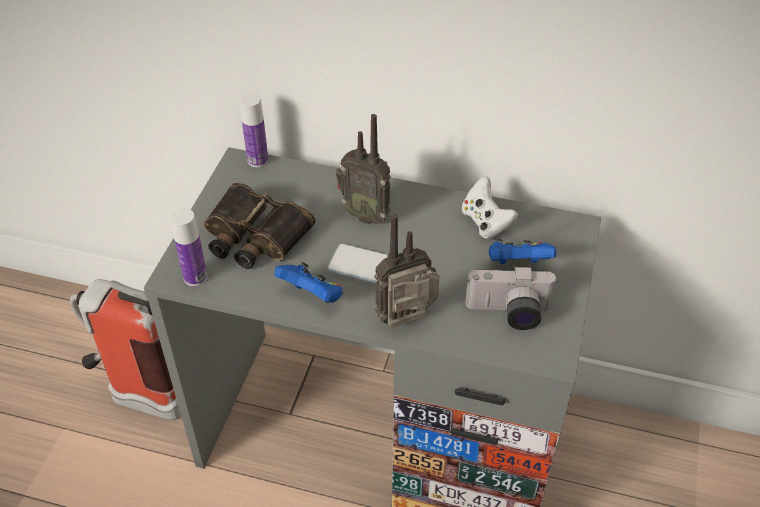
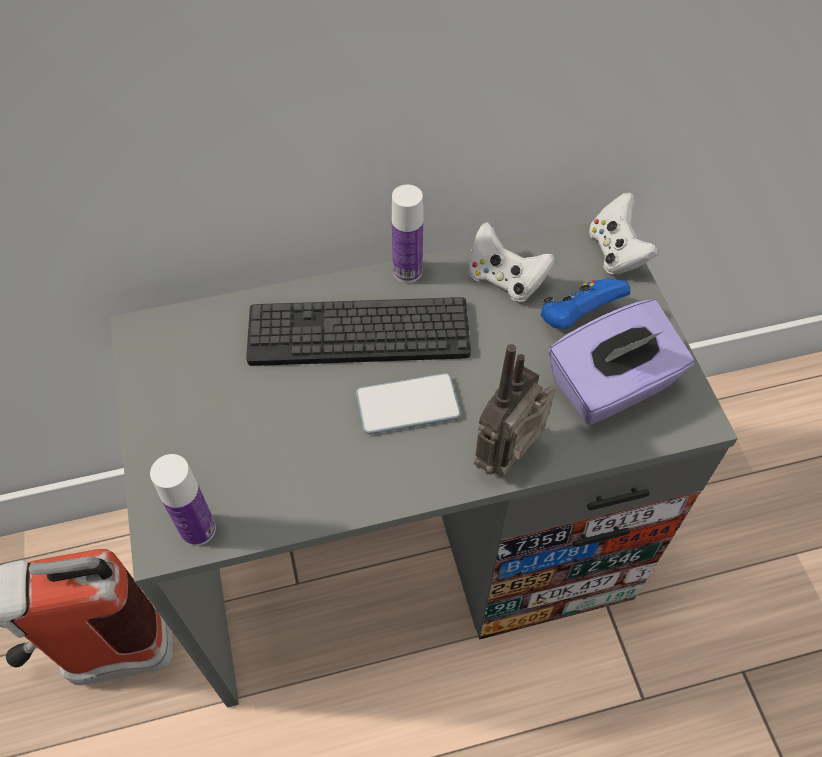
camera: 30 degrees left, 10 degrees up
binoculars [204,183,316,269] -> none
bottle [240,93,268,167] -> bottle moved to [392,185,423,283]
blue game controller [274,262,343,303] -> none
radio [336,114,391,224] -> keyboard [246,297,471,366]
camera [465,265,558,330] -> purple tissue box [549,299,694,425]
none -> white game controller [589,193,659,275]

